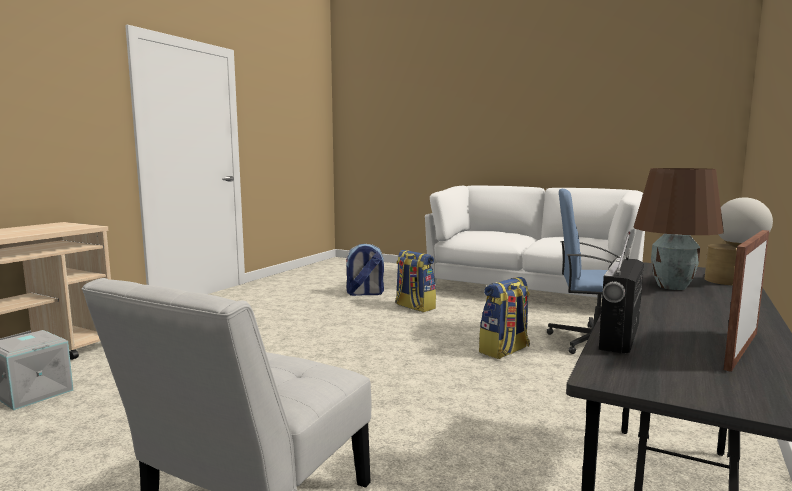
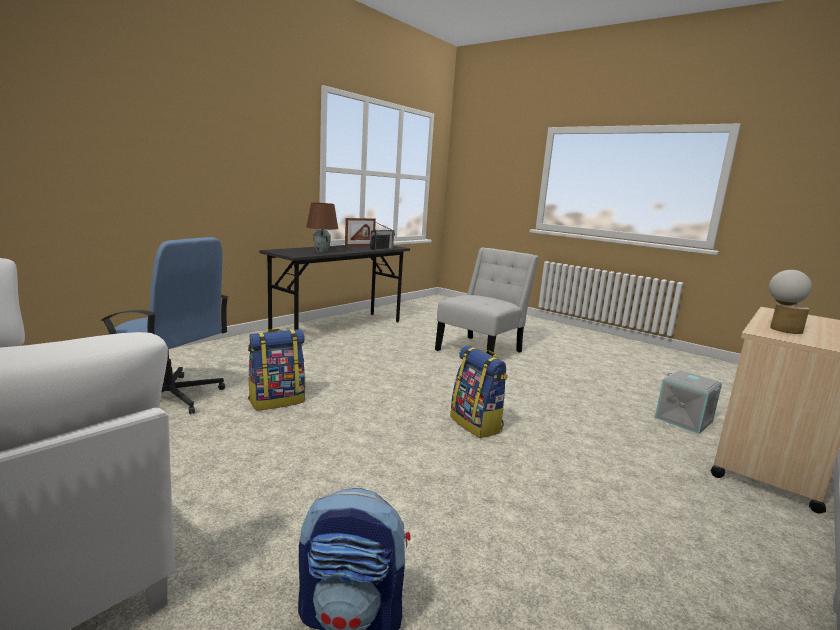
camera: 170 degrees left, 5 degrees up
backpack [395,250,436,312] -> backpack moved to [450,346,508,438]
table lamp [704,198,773,286] -> table lamp moved to [769,270,812,334]

